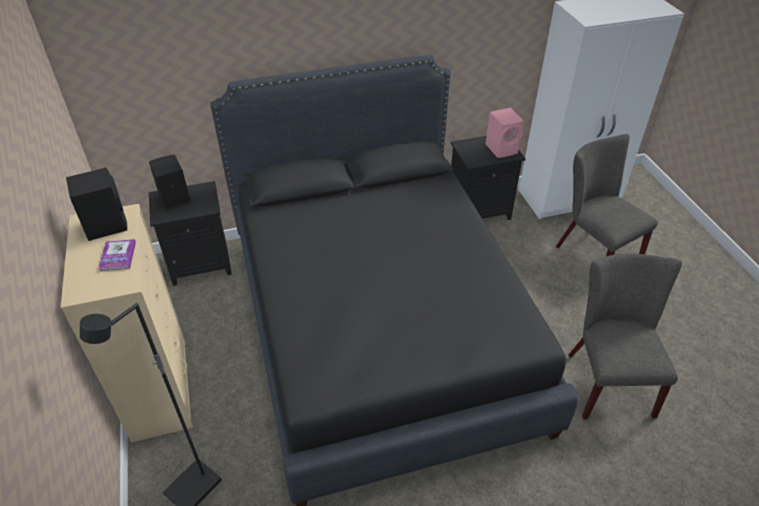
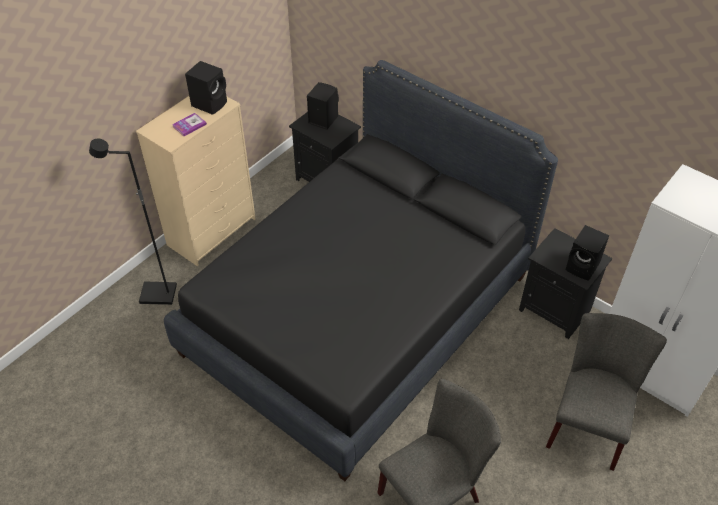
camera: 55 degrees right, 5 degrees up
pink speaker [486,108,524,158] -> black speaker [565,225,609,281]

